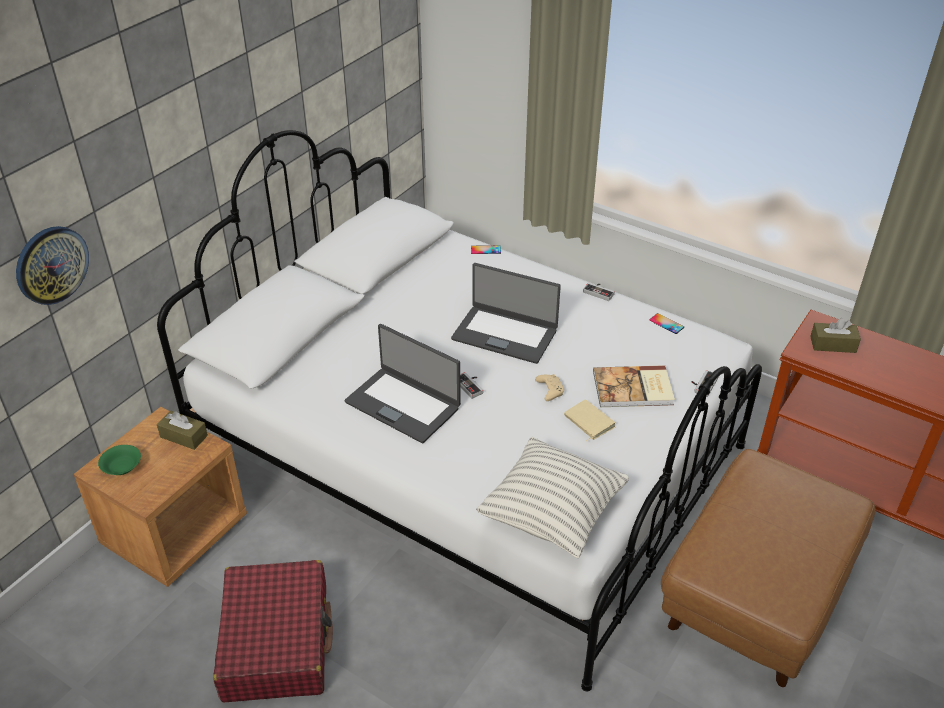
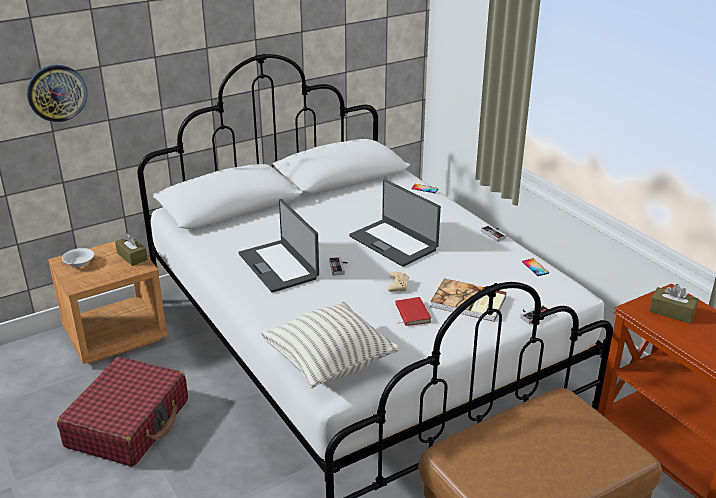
camera: 25 degrees right, 10 degrees down
green bowl [98,445,141,475] -> white bowl [62,248,94,267]
beige book [564,399,615,441] -> red book [395,297,431,326]

